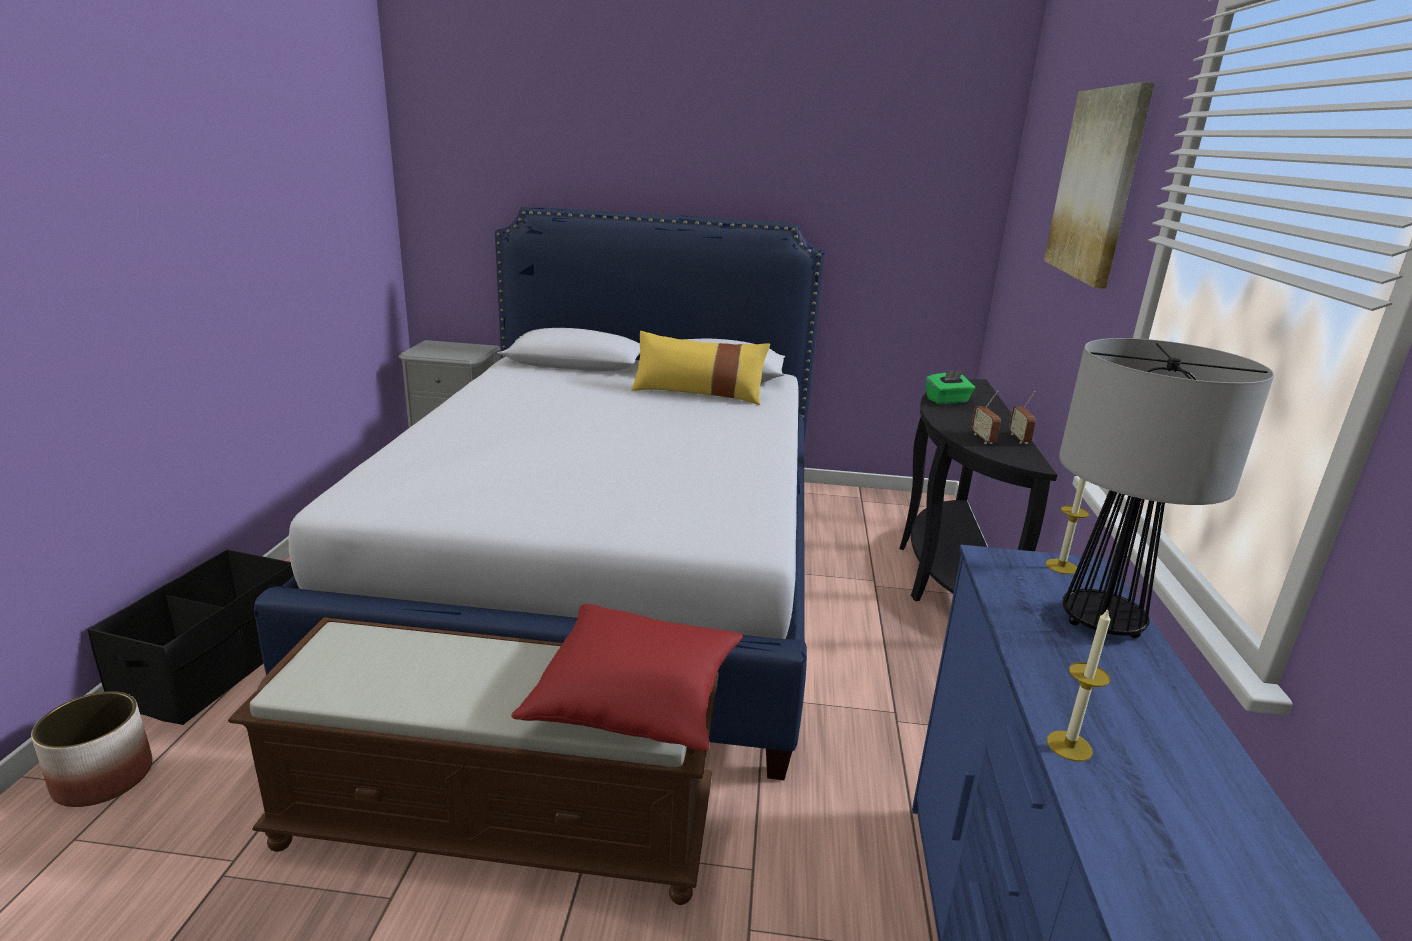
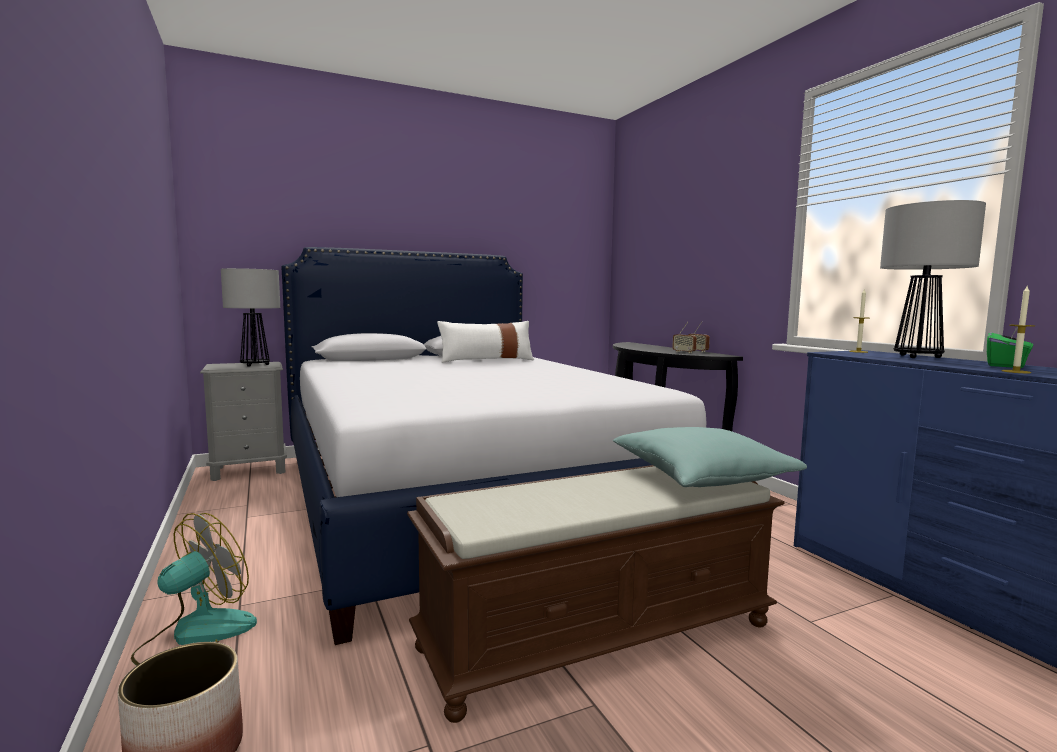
camera: 30 degrees left, 15 degrees down
black storage box [87,549,294,725] -> fan [131,513,257,665]
red pillow [511,604,743,751] -> turquoise pillow [613,427,807,487]
yellow pillow [631,331,770,405] -> white pillow [437,321,534,363]
green tissue box [926,370,975,404] -> green tissue box moved to [987,326,1033,368]
picture [1044,82,1155,289] -> none
none -> table lamp [221,268,280,367]

